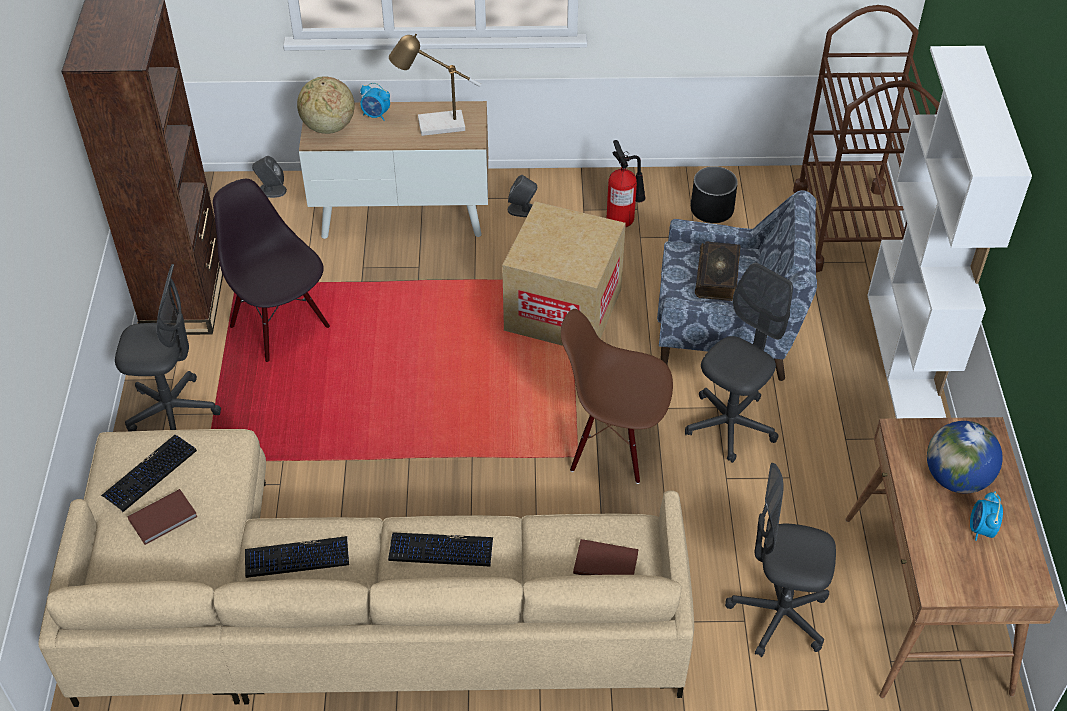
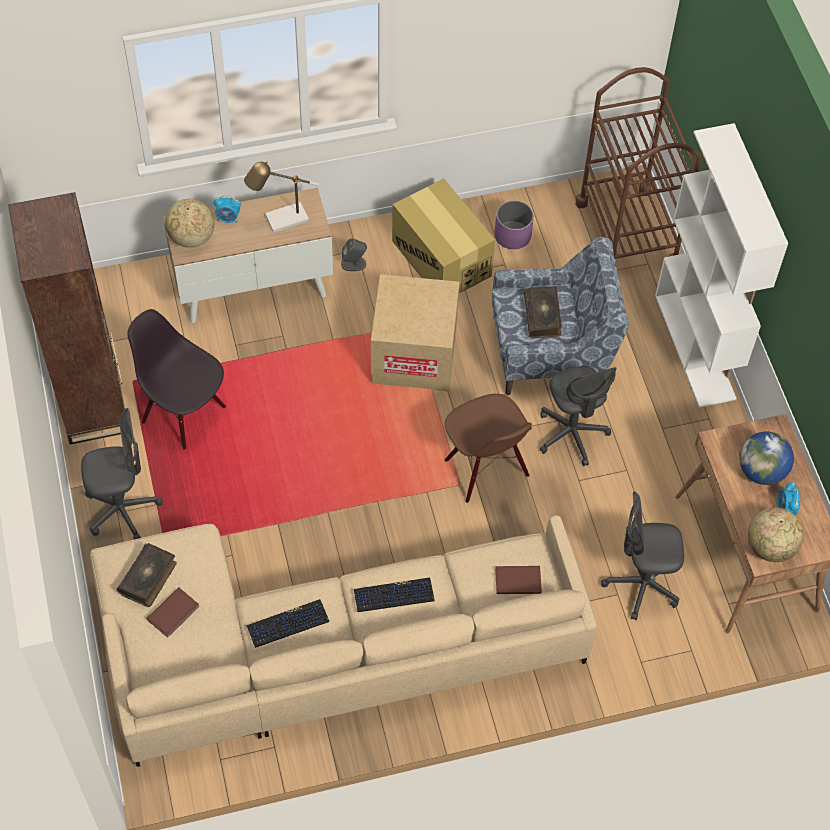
camera: 15 degrees left, 10 degrees up
keyboard [101,435,197,513] -> book [117,543,177,607]
grey speaker [252,156,287,198] -> none
brown chair [561,309,673,484] -> brown chair turned 120 degrees counterclockwise [445,394,532,503]
fire extinguisher [607,140,646,228] -> cardboard box [392,179,495,294]
grey office chair [685,263,793,463] -> grey office chair turned 135 degrees clockwise [540,366,616,466]
black planter [691,166,738,223] -> purple planter [495,201,534,249]
none -> globe [748,507,804,562]

